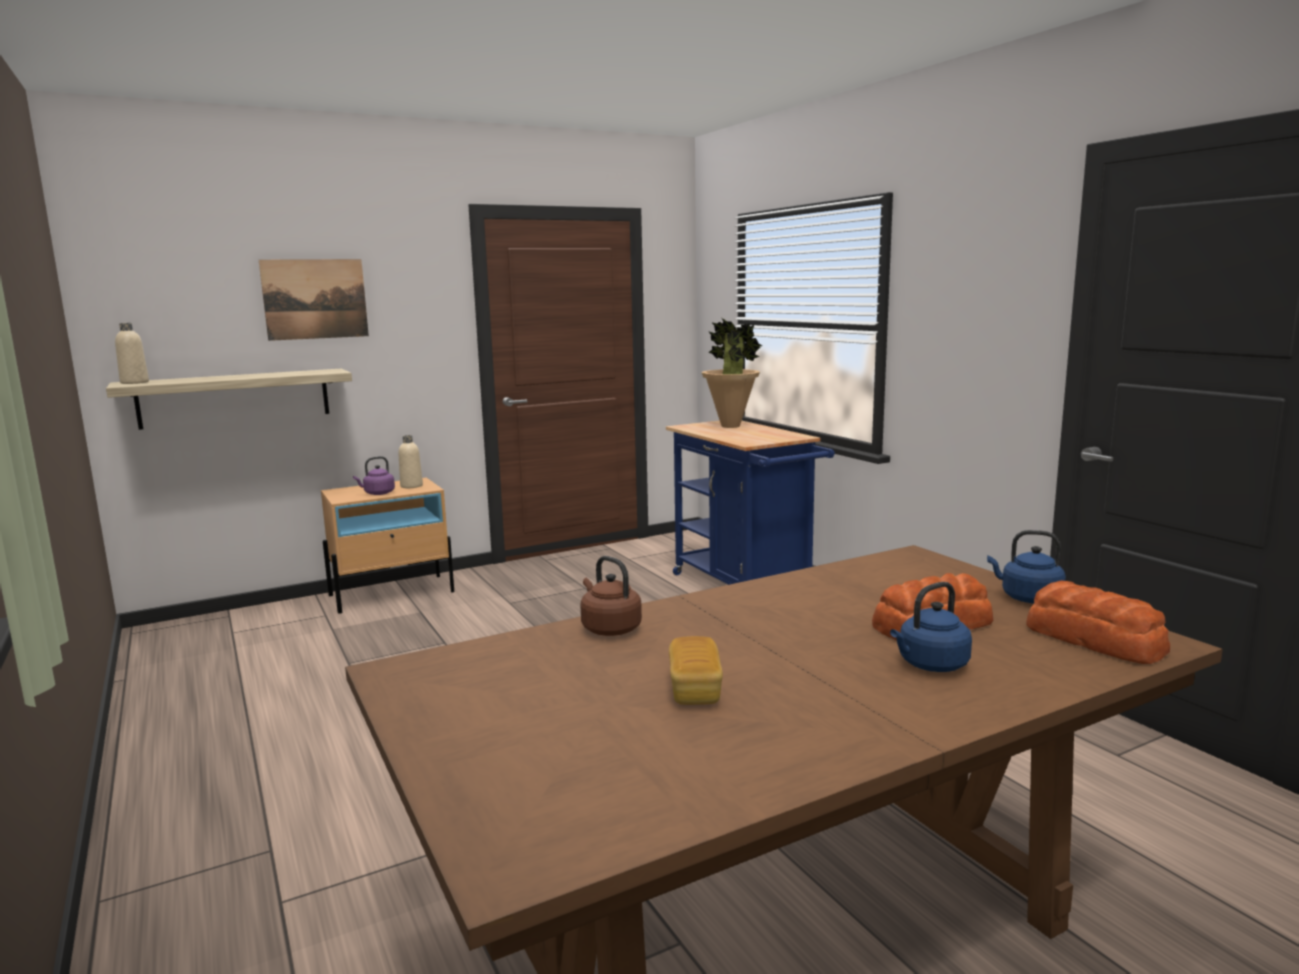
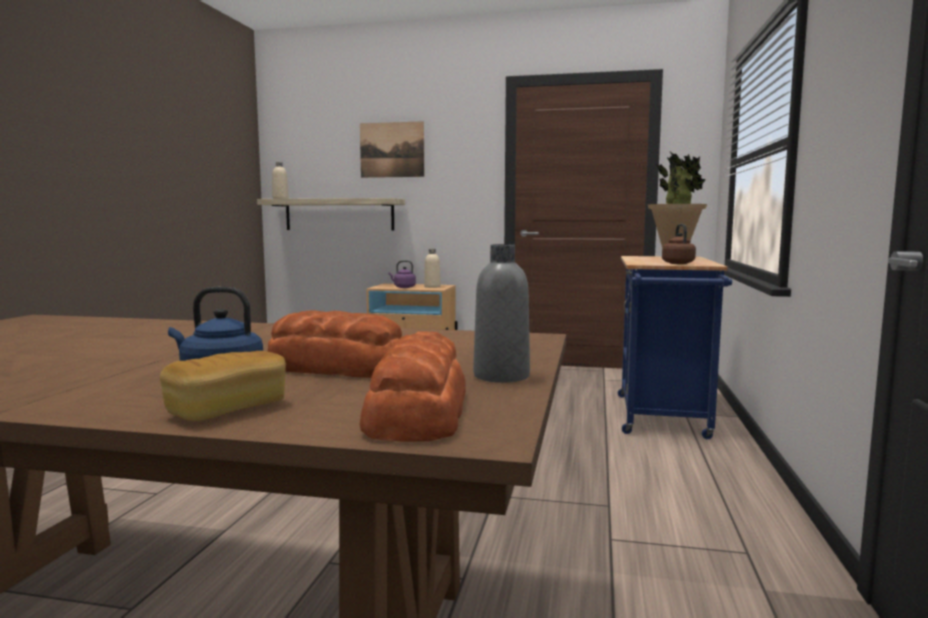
camera: 40 degrees right, 5 degrees down
brown kettle [580,556,642,636] -> brown kettle moved to [662,224,696,264]
bread [669,636,723,705] -> bread moved to [160,351,286,421]
blue kettle [987,530,1066,604] -> grey bottle [473,244,530,383]

